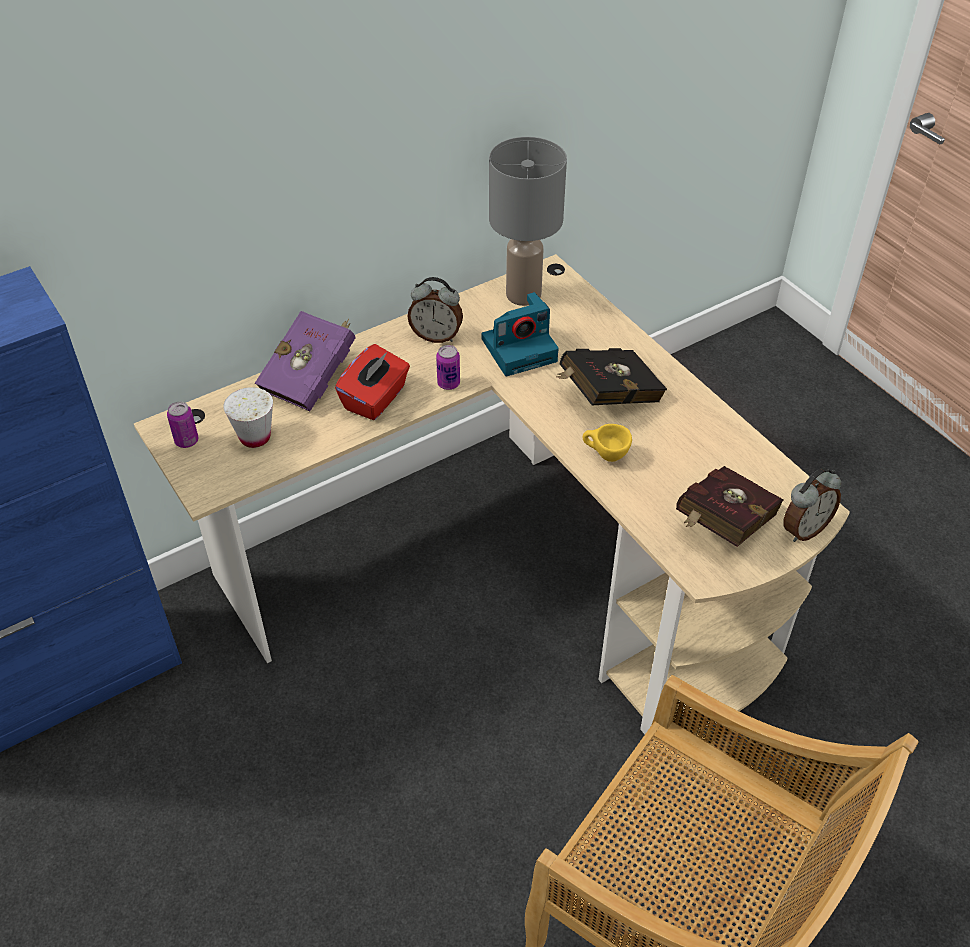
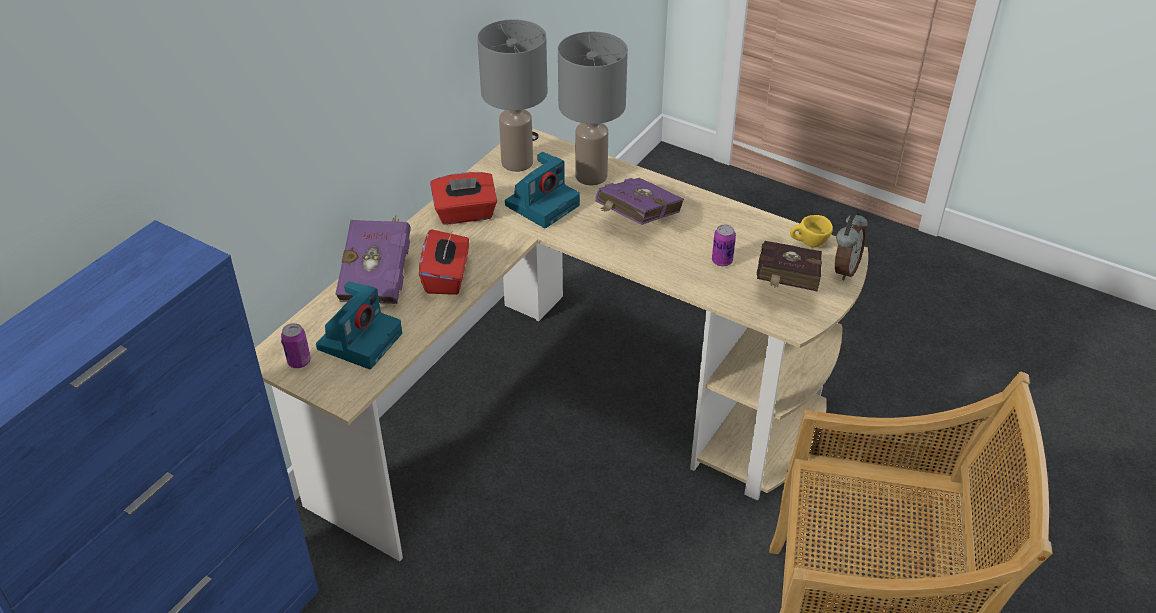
camera: 25 degrees left, 5 degrees down
white cup [223,387,273,448] -> camera [316,281,402,369]
alarm clock [407,277,463,343] -> red tissue box [430,172,497,225]
can [436,345,460,390] -> can moved to [712,225,736,266]
black book [556,348,667,405] -> purple book [596,178,684,225]
yellow cup [583,424,632,462] -> yellow cup moved to [790,215,833,247]
none -> grey table lamp [558,32,628,185]

